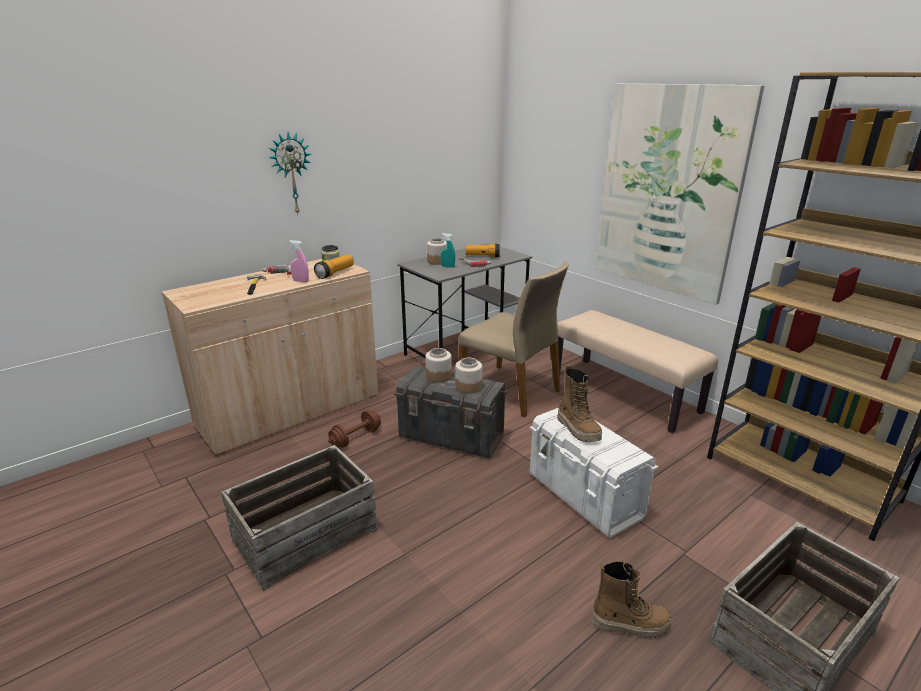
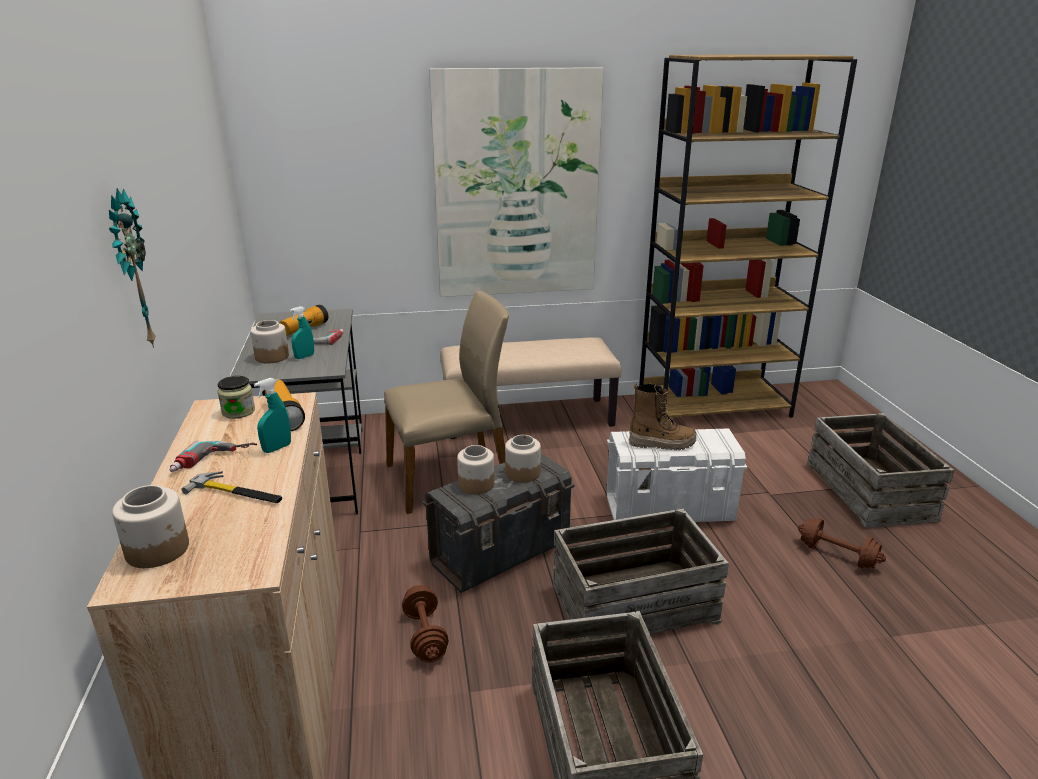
camera: 60 degrees left, 0 degrees up
pink spray bottle [289,240,309,282] -> turquoise spray bottle [254,378,291,453]
boot [592,561,671,638] -> brown dumbbell [798,518,886,568]
none -> jar [112,485,189,568]
none -> crate [553,509,729,639]

